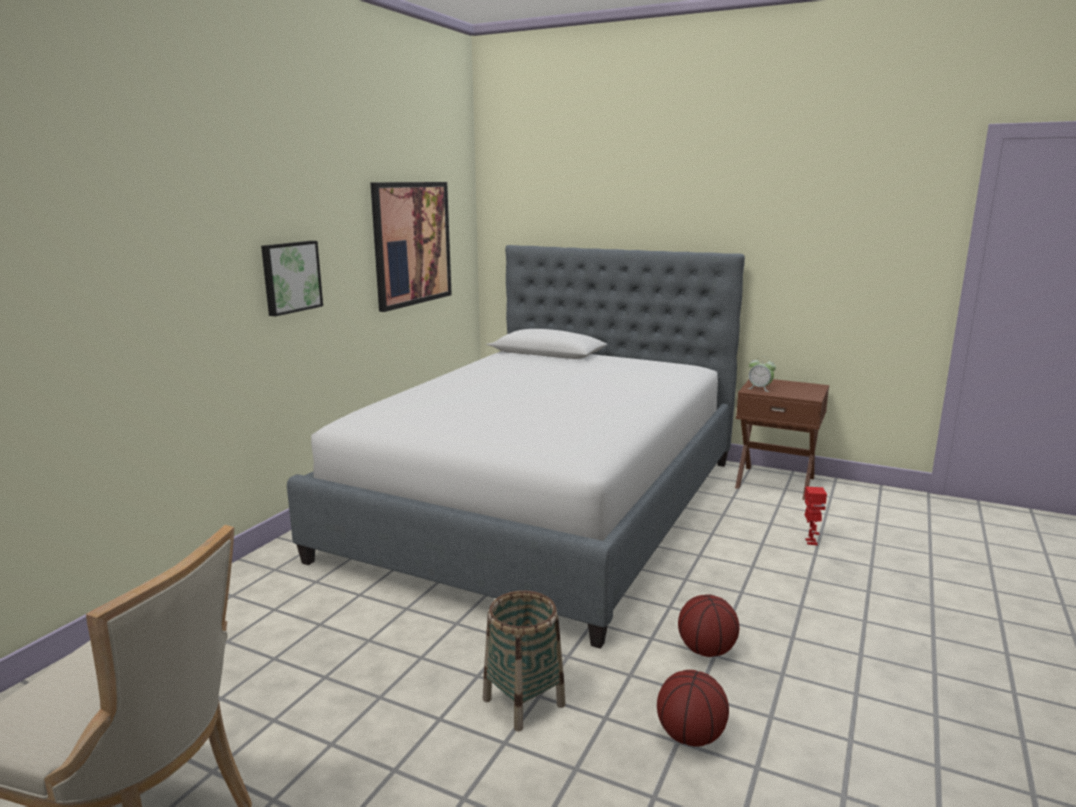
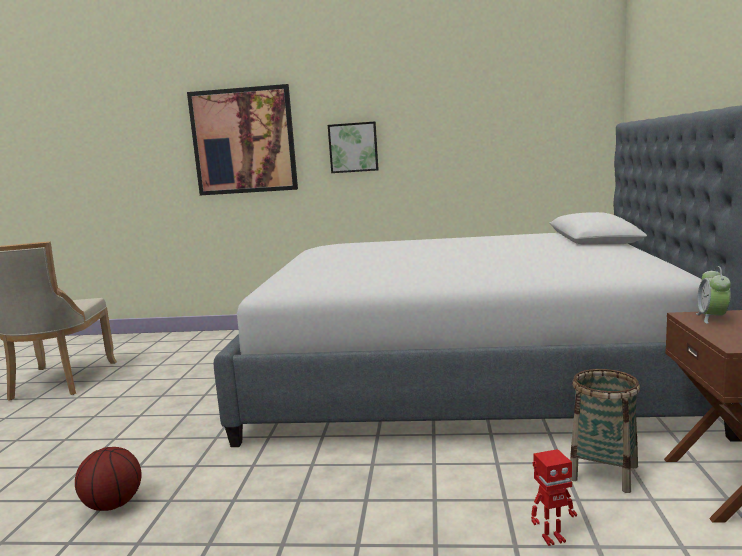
camera: 70 degrees right, 5 degrees down
picture [370,182,452,312] -> picture moved to [187,84,298,195]
basket [483,591,566,732] -> basket moved to [569,369,640,493]
basketball [678,594,739,657] -> none

